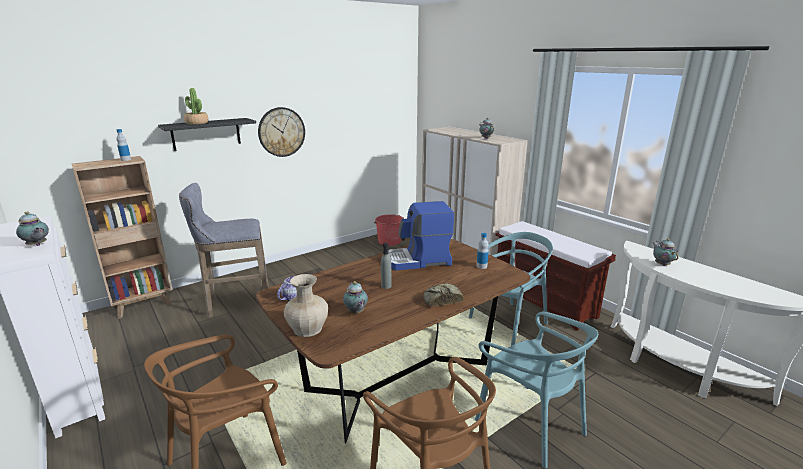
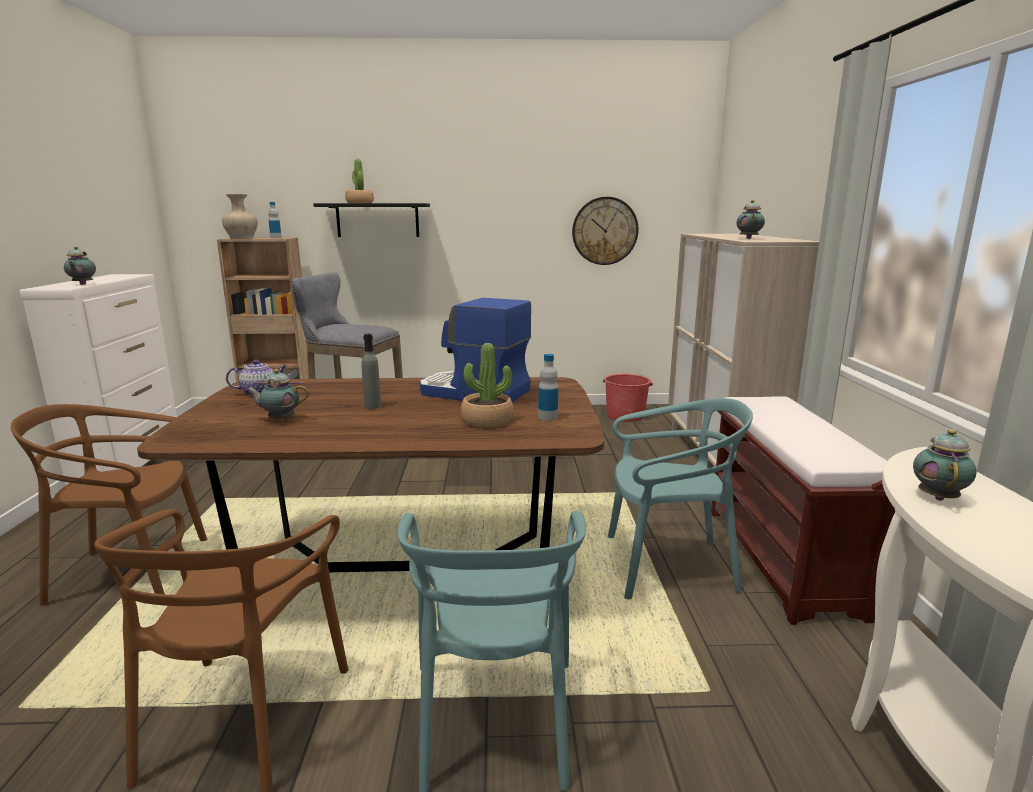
camera: 35 degrees right, 5 degrees down
wall clock [258,107,305,157] -> wall clock moved to [572,197,639,265]
beige vase [284,274,328,337] -> beige vase moved to [222,194,258,239]
teapot [343,281,368,314] -> teapot turned 75 degrees clockwise [246,369,309,420]
bread [423,283,464,307] -> none
none -> potted plant [461,343,514,427]

